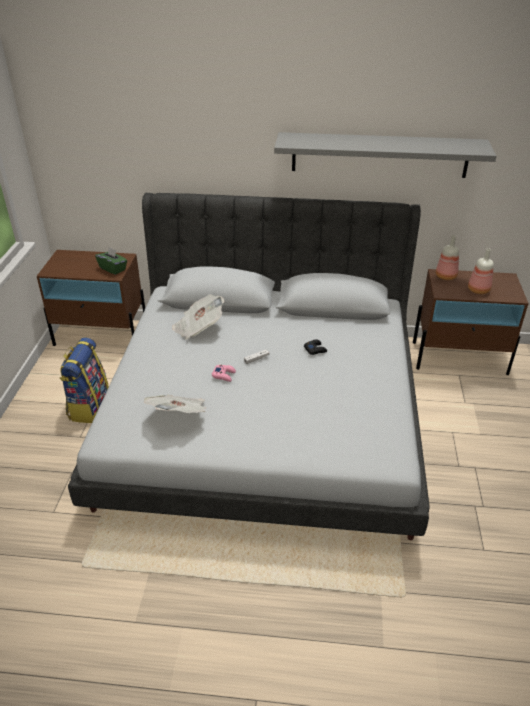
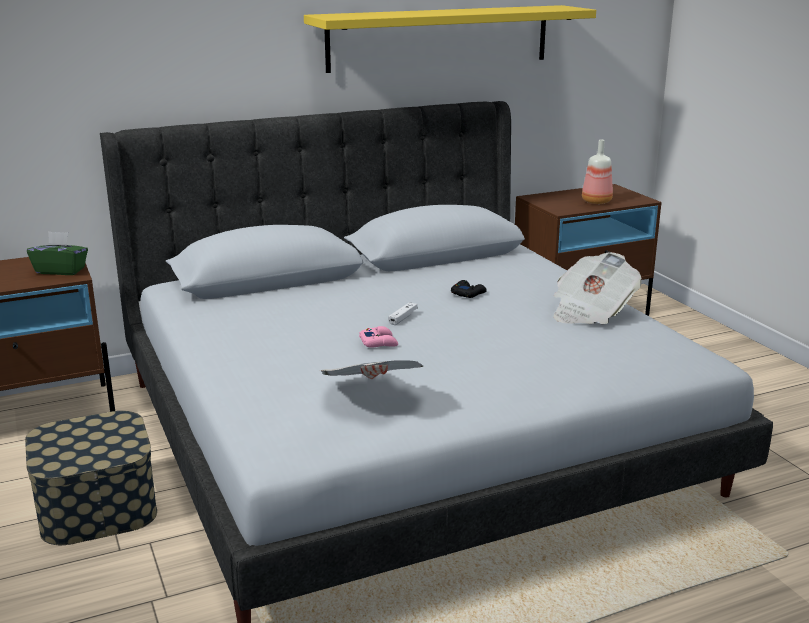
camera: 30 degrees left, 15 degrees down
backpack [60,338,109,423] -> storage box [25,411,157,545]
newspaper [172,294,225,339] -> newspaper moved to [553,252,642,324]
grey shelf [274,132,496,178] -> yellow shelf [304,5,596,73]
bottle [436,236,459,280] -> none

